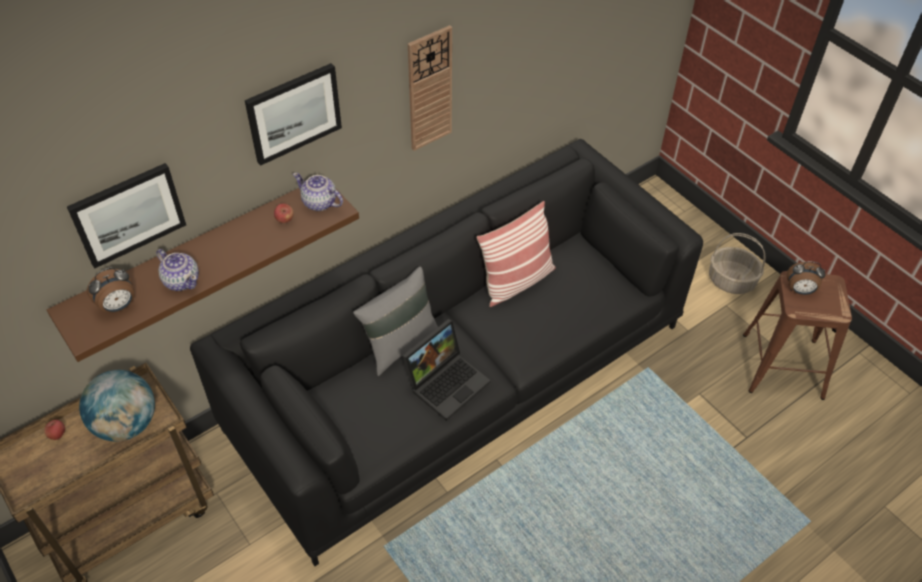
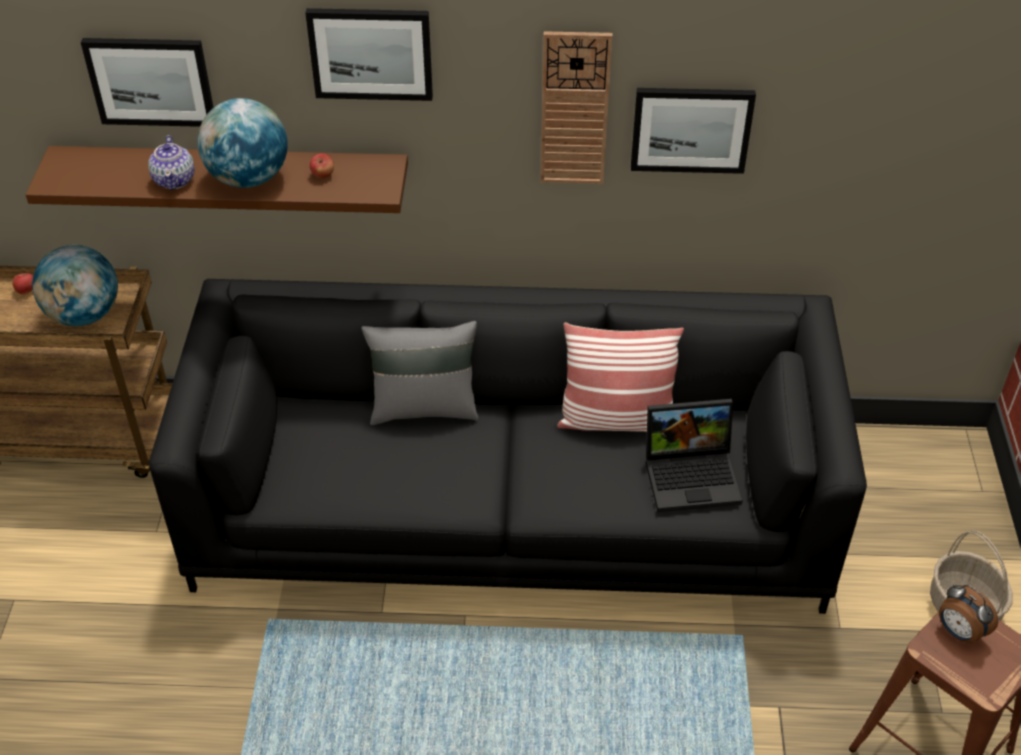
camera: 40 degrees right, 5 degrees down
alarm clock [87,268,135,313] -> none
teapot [293,173,343,211] -> none
laptop [403,319,491,421] -> laptop moved to [646,399,743,512]
none -> globe [197,98,288,188]
none -> picture [631,88,756,174]

